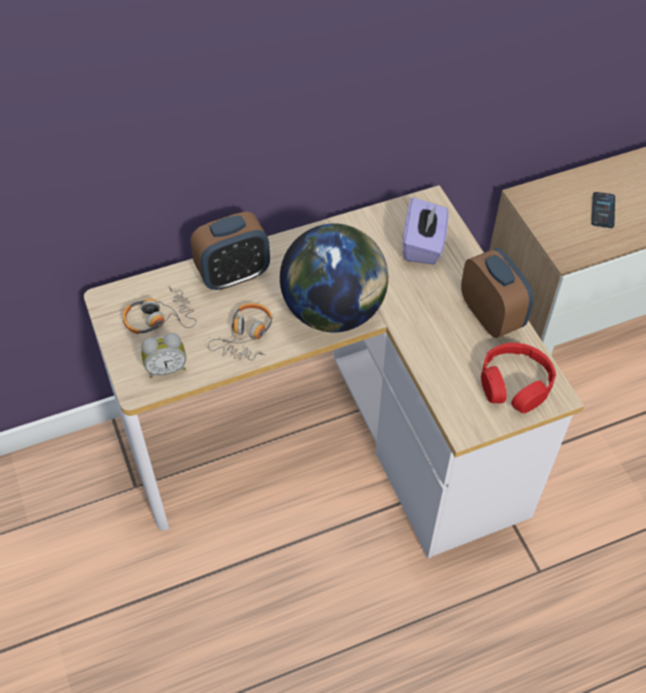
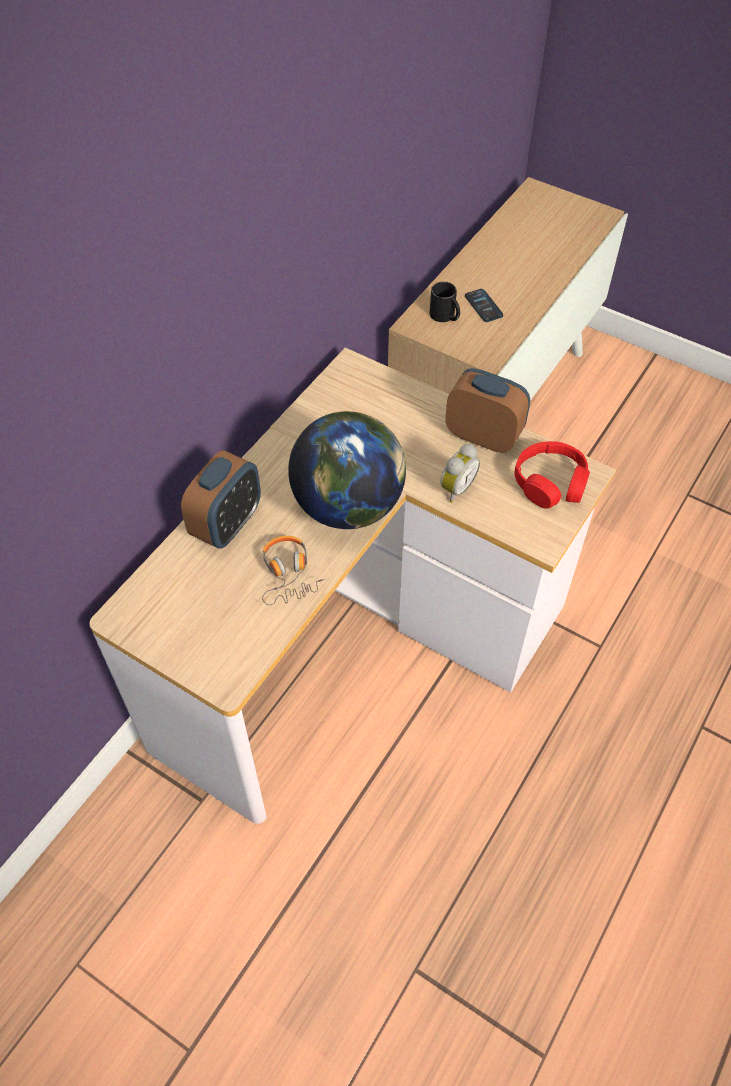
camera: 35 degrees left, 0 degrees up
headphones [123,286,196,334] -> none
alarm clock [141,333,186,378] -> alarm clock moved to [440,444,480,503]
purple tissue box [403,197,449,265] -> none
none -> black mug [430,282,460,322]

